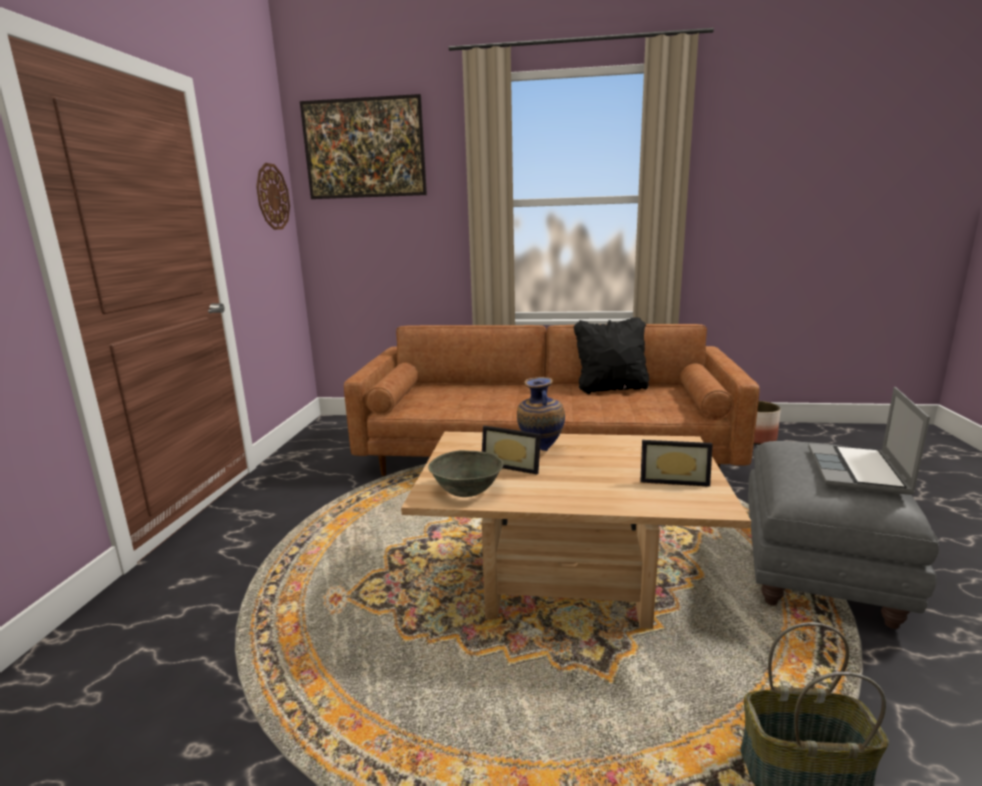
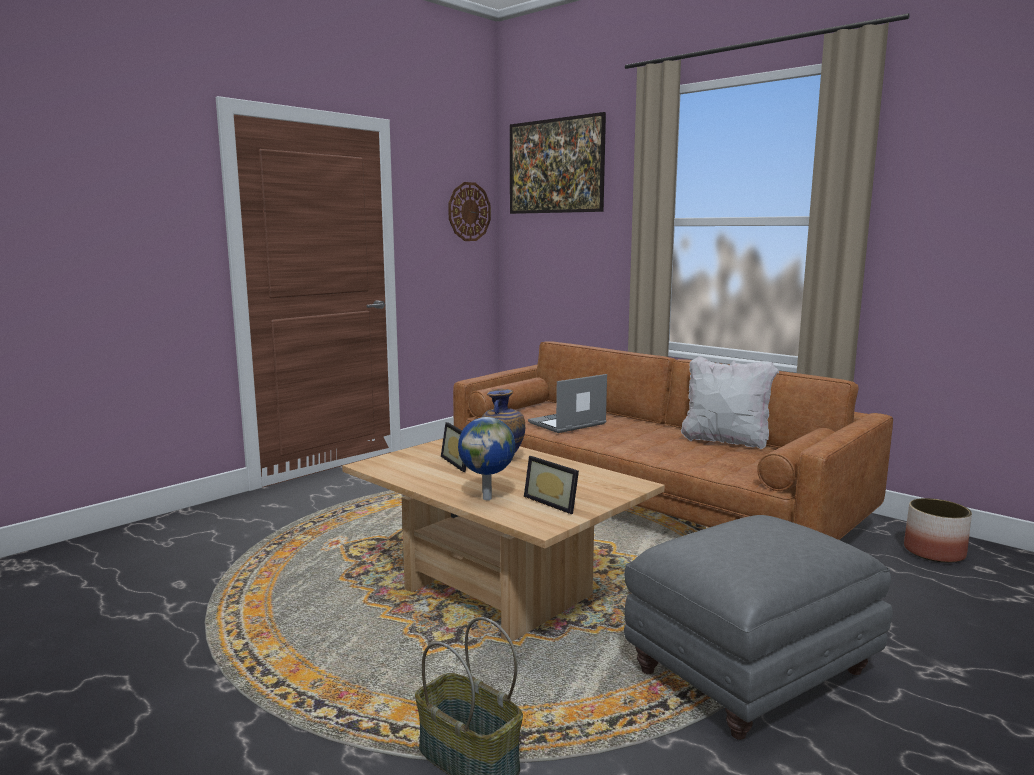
camera: 35 degrees right, 5 degrees down
grey bowl [428,450,503,497] -> none
black pillow [574,317,649,395] -> white pillow [681,356,779,449]
laptop [808,387,930,495] -> laptop moved to [528,374,607,433]
none -> globe [458,417,515,500]

